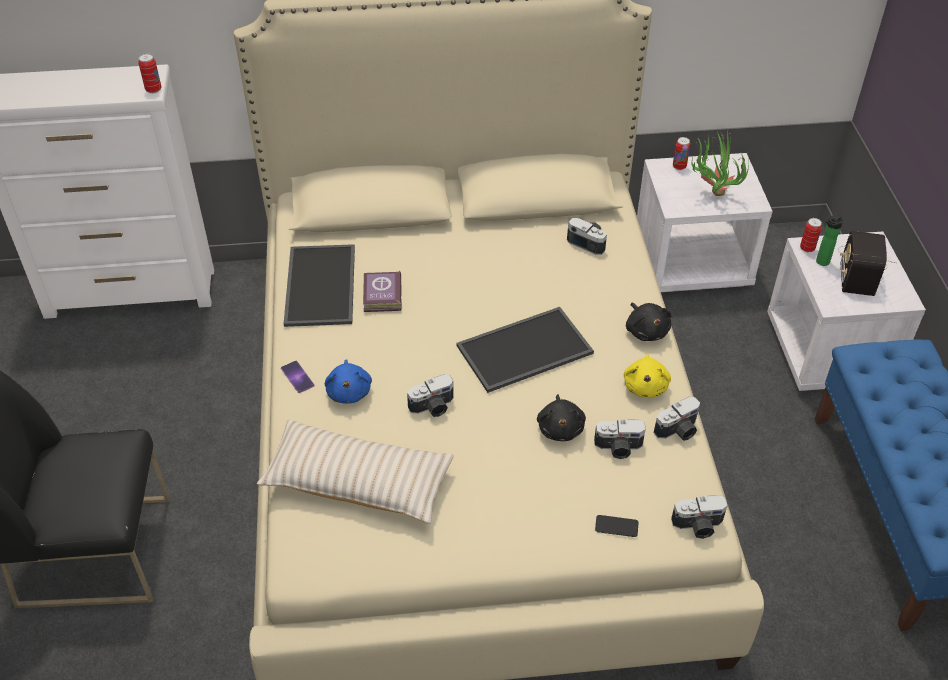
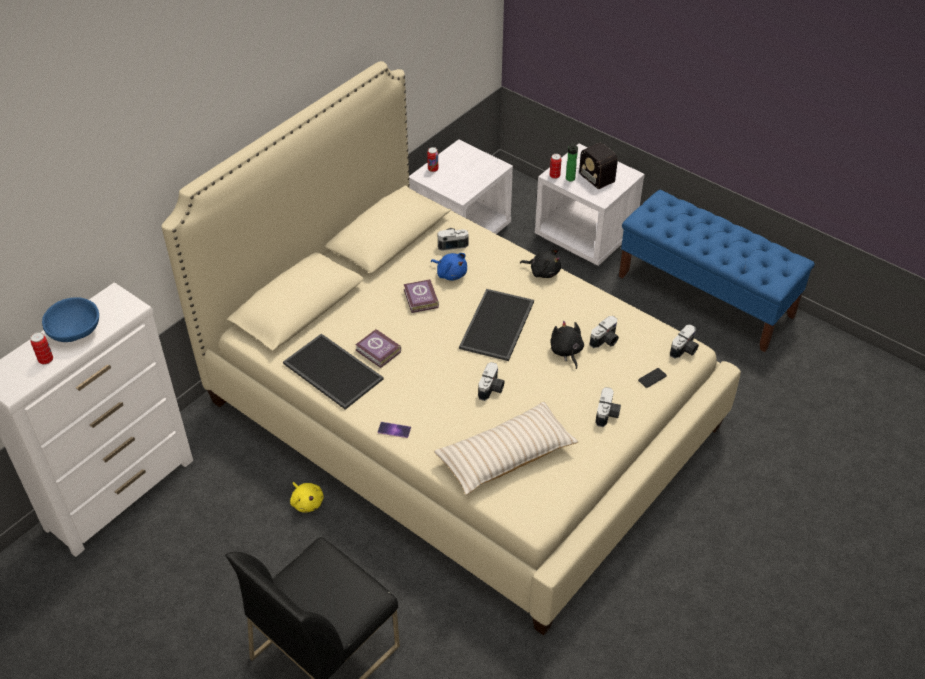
camera: 45 degrees left, 0 degrees up
can [138,54,161,93] -> can moved to [30,332,53,364]
blue plush toy [325,360,372,404] -> blue plush toy moved to [431,253,467,281]
black plush toy [537,394,586,441] -> black plush toy turned 150 degrees counterclockwise [550,321,584,369]
yellow plush toy [624,354,671,398] -> yellow plush toy moved to [290,482,324,513]
camera [654,397,700,441] -> camera moved to [595,387,621,427]
potted plant [691,129,749,196] -> none
none -> blue bowl [42,297,99,342]
none -> book [404,279,439,313]

